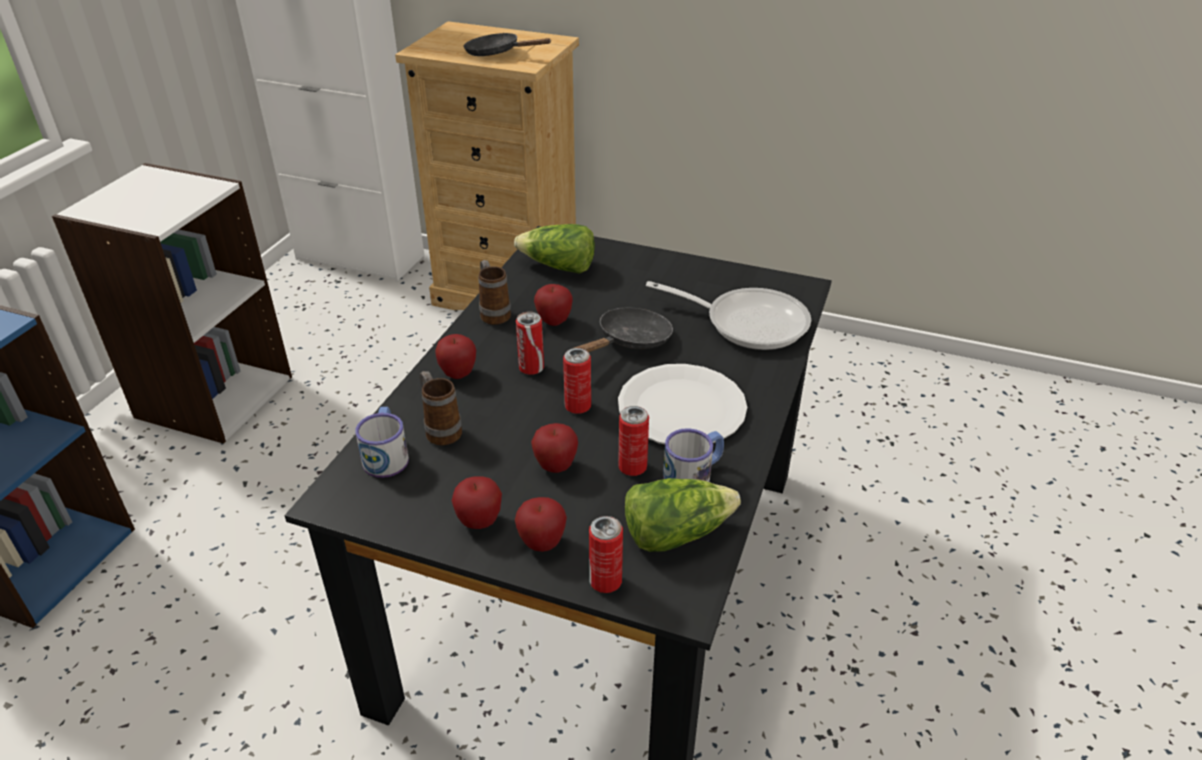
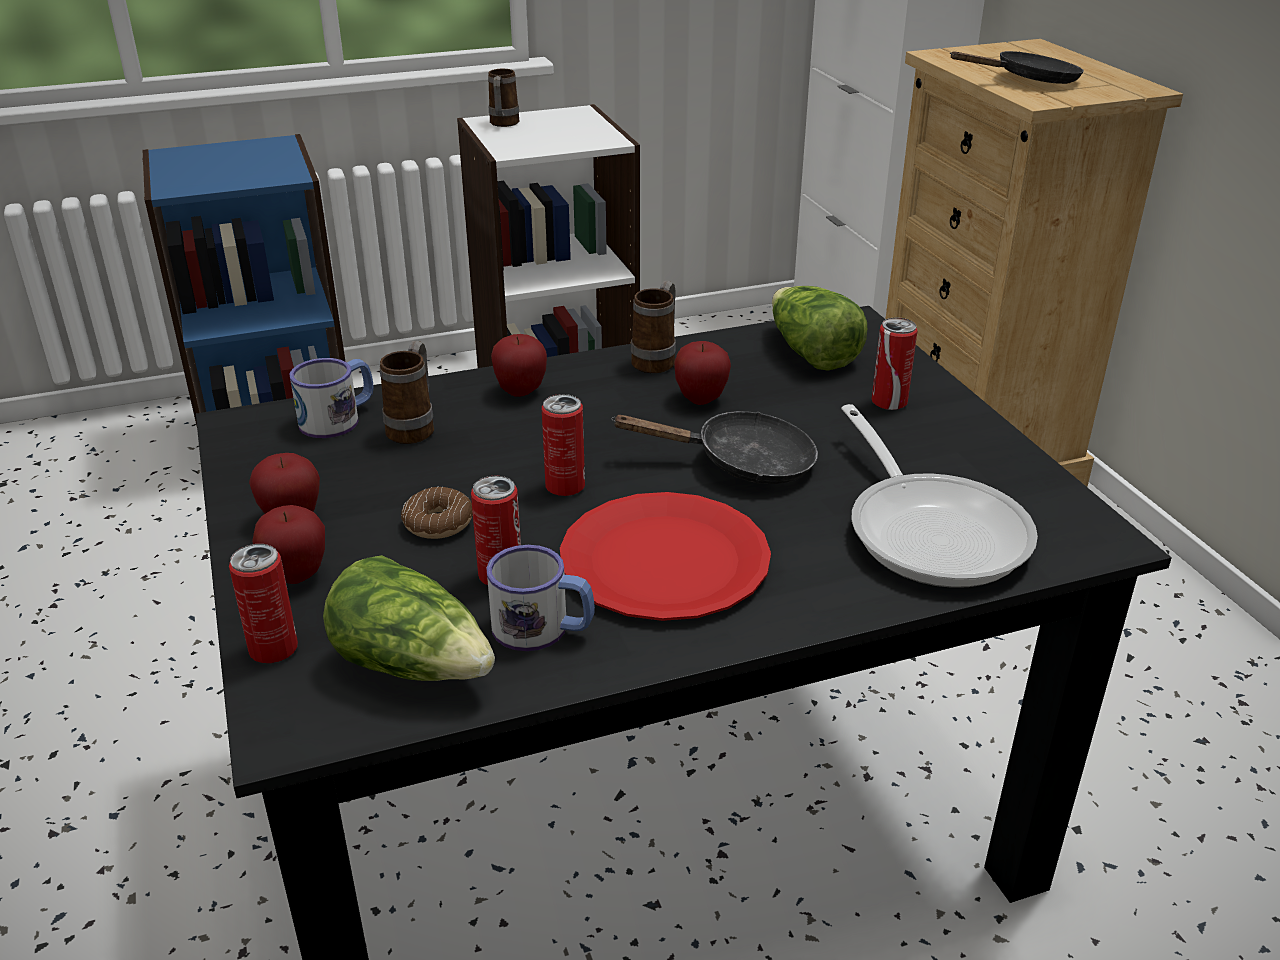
camera: 50 degrees right, 5 degrees down
black frying pan [463,33,551,56] -> black frying pan turned 90 degrees clockwise [950,51,1084,84]
can [516,312,544,375] -> can moved to [872,317,918,410]
apple [531,423,578,473] -> donut [401,486,473,539]
white plate [618,364,747,444] -> red plate [560,492,771,621]
none -> mug [488,69,519,127]

